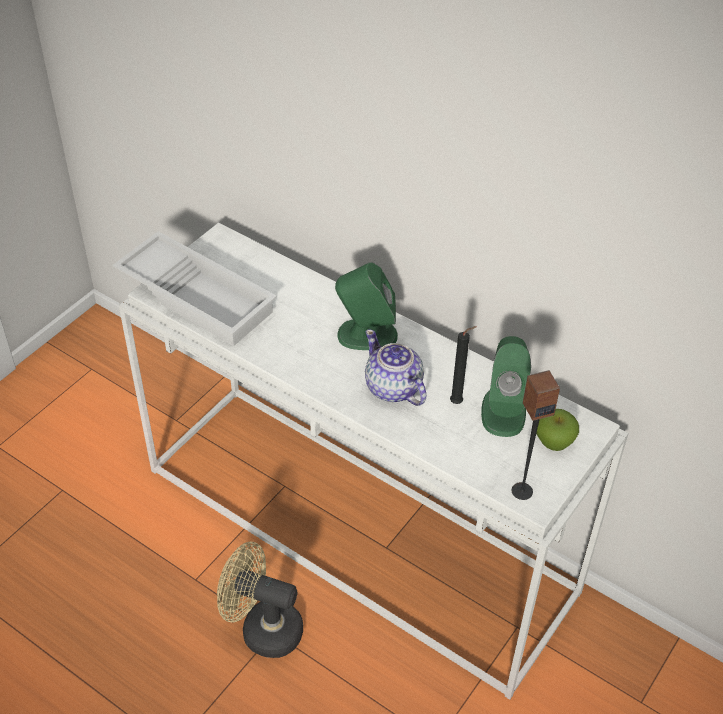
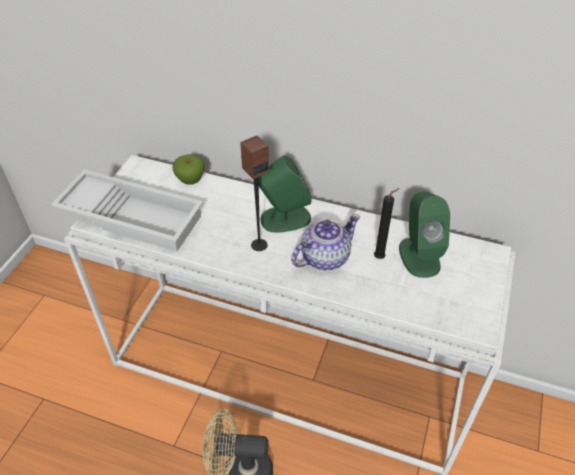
camera: 15 degrees left, 0 degrees up
teapot [365,329,426,406] -> teapot turned 105 degrees clockwise [291,214,360,270]
speaker [512,370,560,500] -> speaker moved to [240,135,269,251]
apple [536,409,579,451] -> apple moved to [173,154,205,185]

